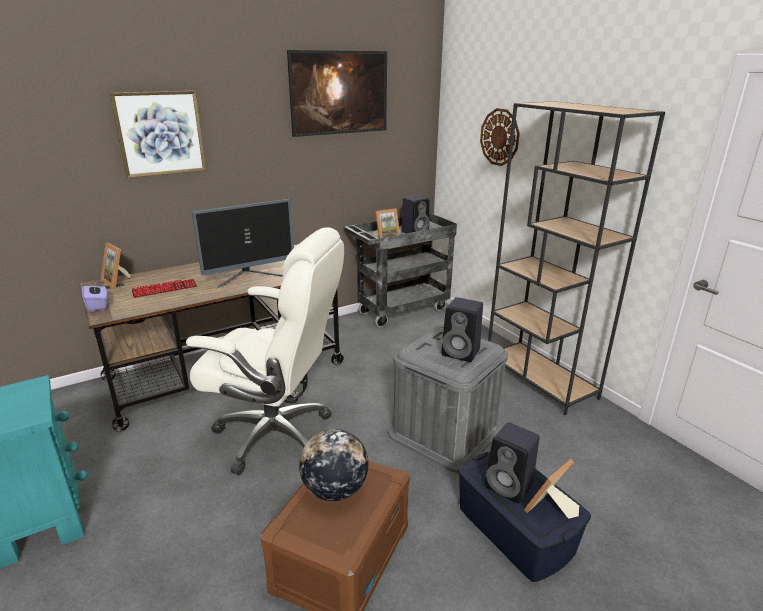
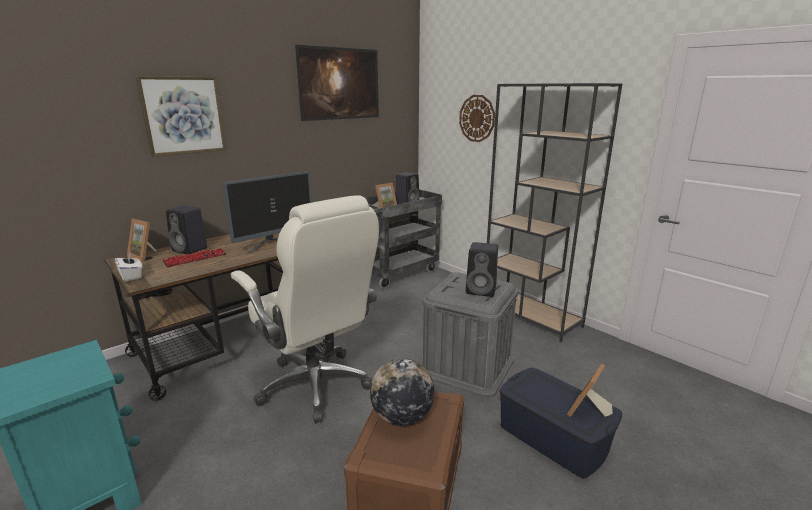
camera: 10 degrees left, 5 degrees down
purple tissue box [82,284,107,312] -> white tissue box [115,252,142,282]
white office chair [186,227,344,475] -> white office chair turned 45 degrees clockwise [231,195,379,423]
black speaker [485,422,540,504] -> black speaker moved to [166,205,207,254]

